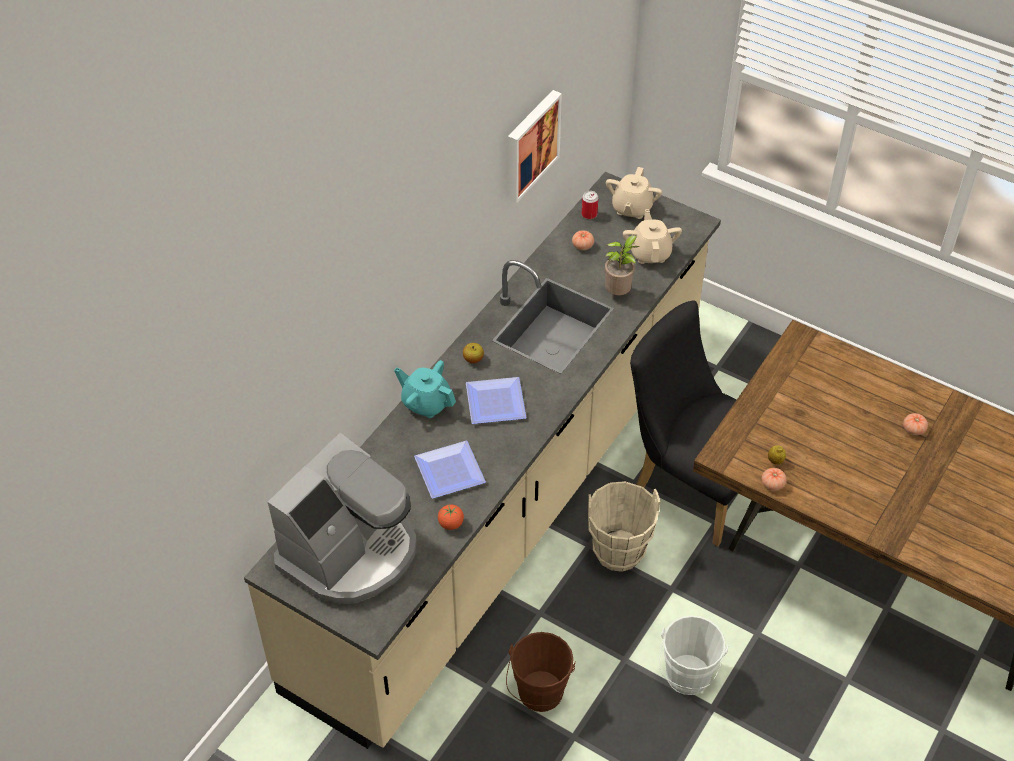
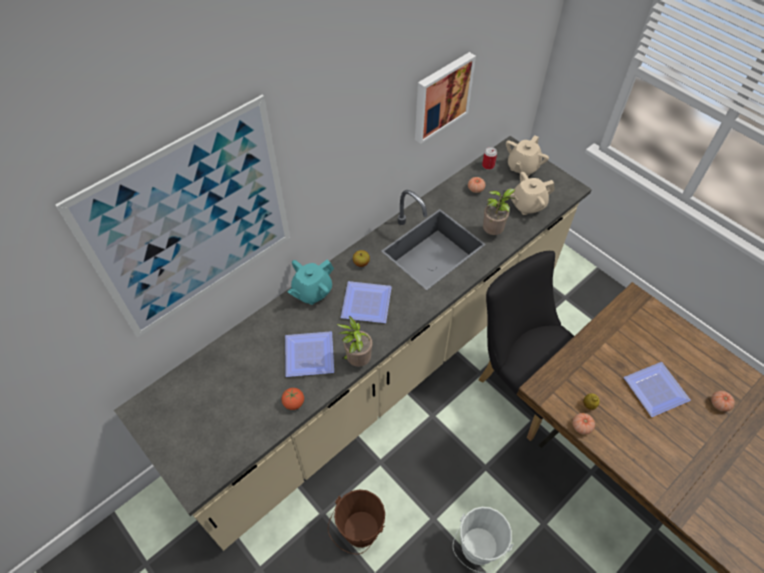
camera: 15 degrees right, 5 degrees up
coffee machine [268,433,417,604] -> none
turquoise teapot [394,360,456,418] -> turquoise teapot turned 90 degrees counterclockwise [287,260,334,305]
beige bucket [588,481,660,572] -> none
beige teapot [623,209,682,264] -> beige teapot turned 120 degrees counterclockwise [510,172,554,215]
none -> picture [55,95,290,338]
none -> potted plant [337,316,373,367]
none -> plate [624,362,691,417]

